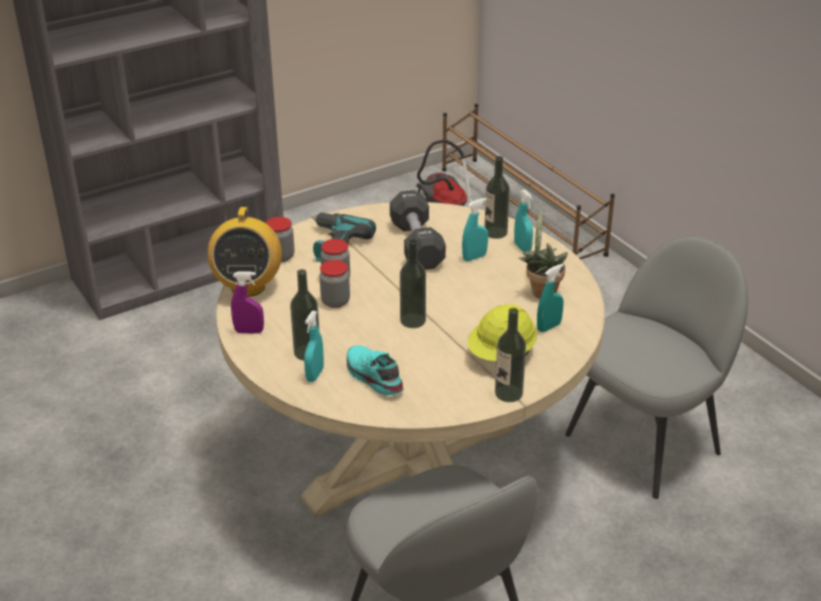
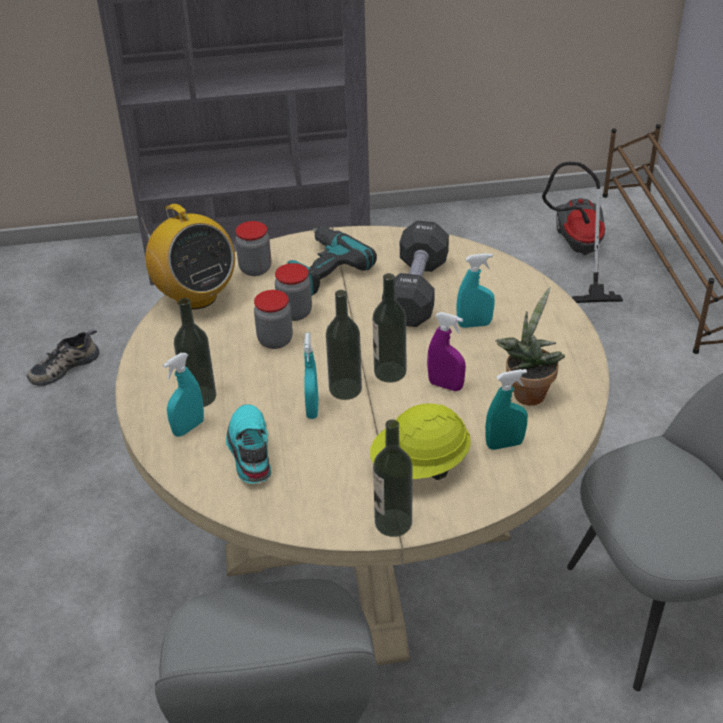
camera: 25 degrees right, 5 degrees up
radio [207,207,282,297] -> radio turned 60 degrees counterclockwise [141,204,235,309]
purple spray bottle [231,271,264,334] -> purple spray bottle moved to [427,312,466,391]
bottle [484,156,510,239] -> bottle moved to [373,273,406,383]
turquoise spray bottle [514,189,533,252] -> turquoise spray bottle moved to [304,333,318,419]
none -> shoe [26,329,100,386]

